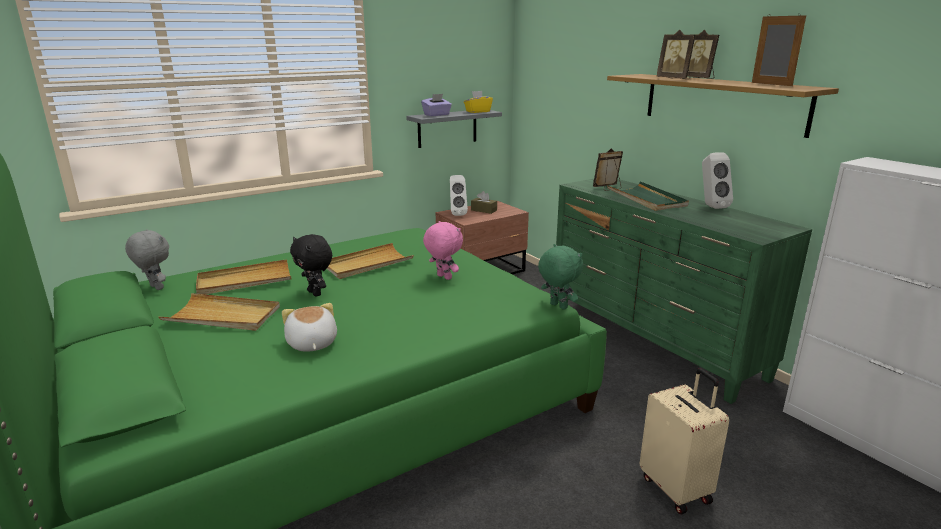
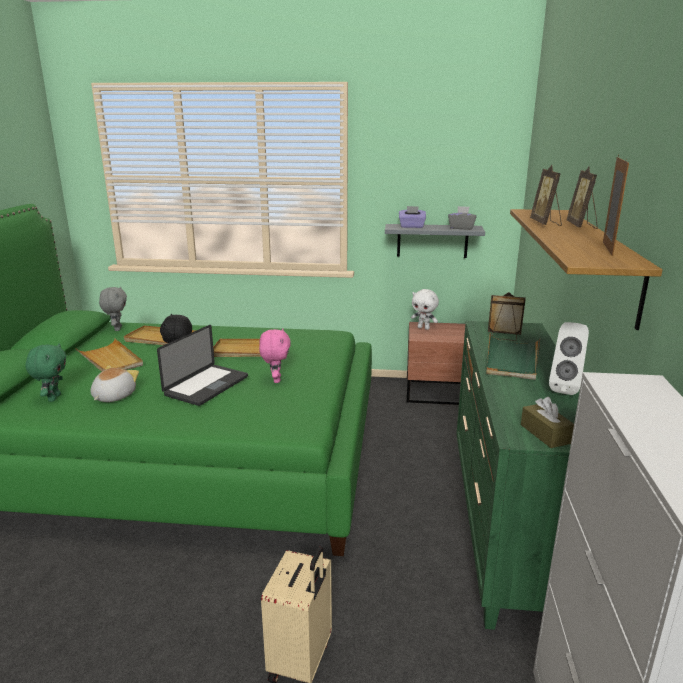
camera: 40 degrees right, 0 degrees up
white speaker [450,175,468,216] -> white plush toy [411,289,439,330]
yellow tissue box [464,91,493,113] -> grey tissue box [448,206,476,230]
brown tissue box [471,191,497,214] -> brown tissue box moved to [521,397,574,448]
green plush toy [538,244,583,310] -> green plush toy moved to [26,343,66,402]
none -> laptop [157,325,248,406]

